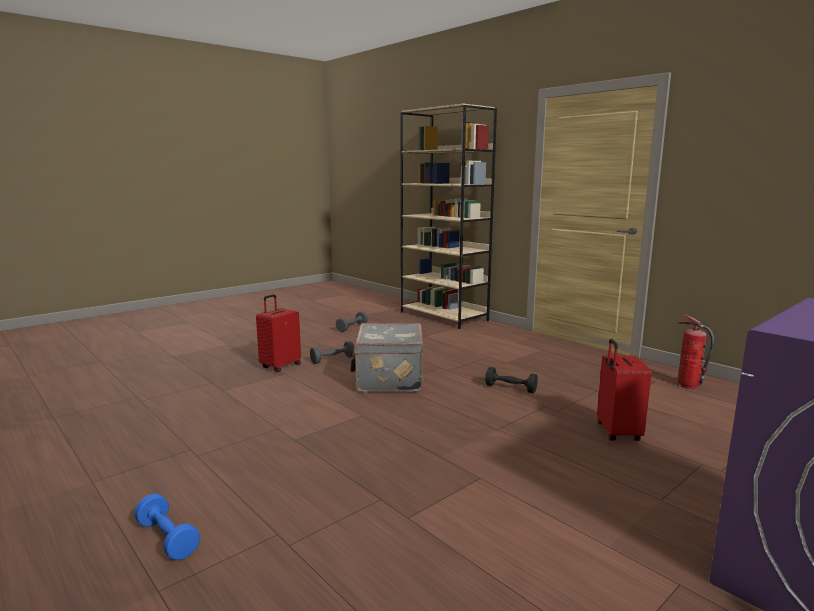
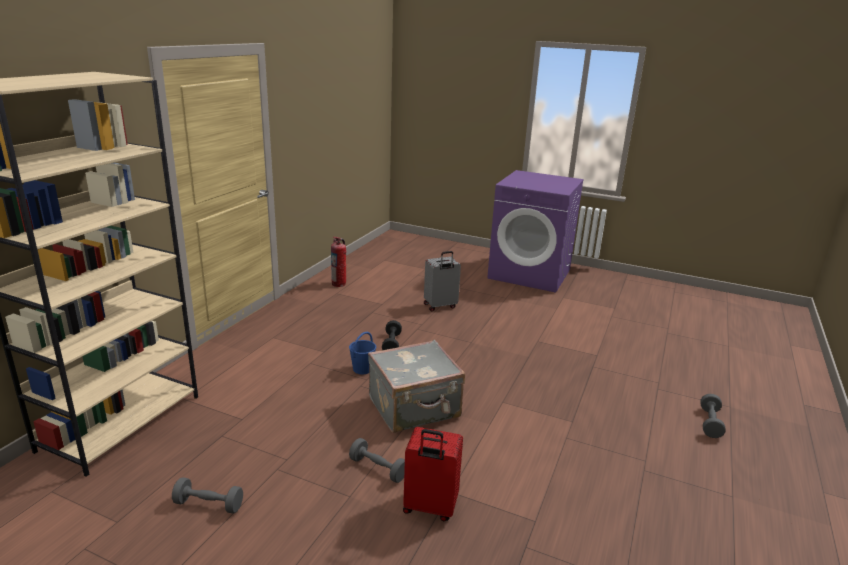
camera: 115 degrees left, 10 degrees up
blue dumbbell [134,494,200,560] -> grey dumbbell [701,394,726,438]
red suitcase [597,339,652,441] -> grey suitcase [424,251,461,311]
none -> blue bucket [349,332,376,375]

